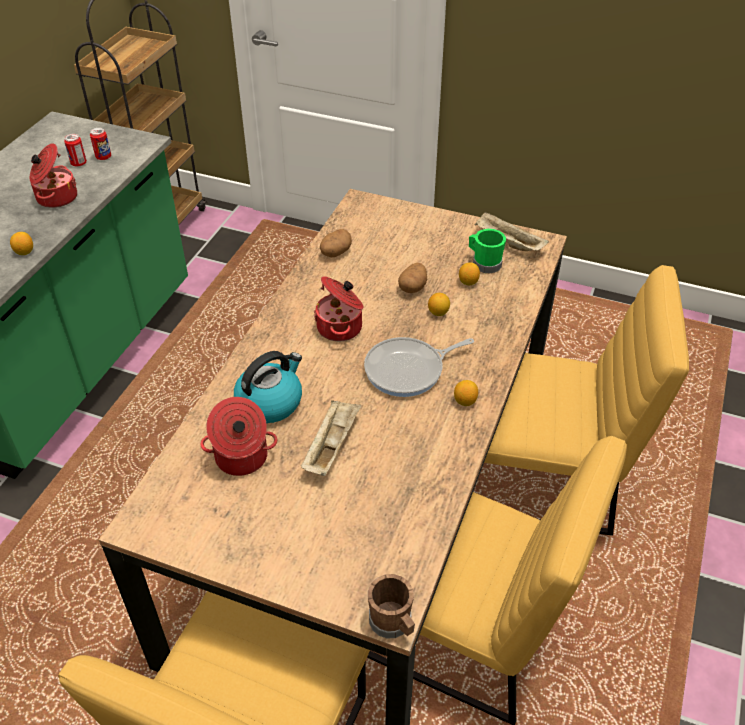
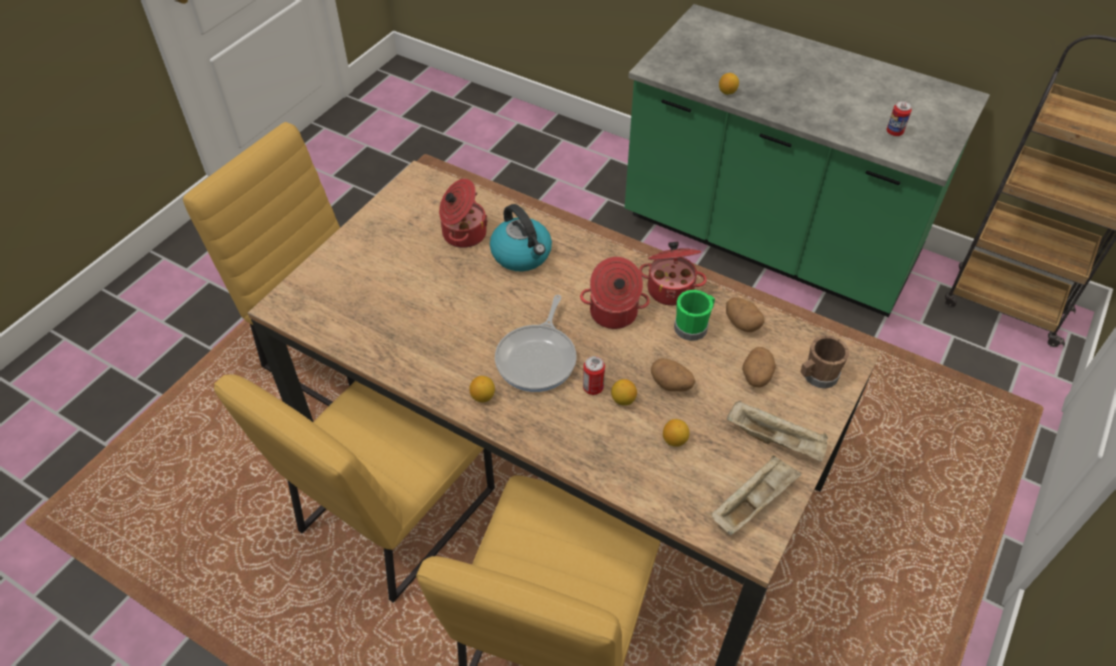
camera: 100 degrees right, 5 degrees up
cooking pot [30,143,77,208] -> cooking pot moved to [639,241,707,306]
can [64,134,87,167] -> can moved to [583,356,605,395]
beige tray [301,400,361,476] -> beige tray moved to [727,401,828,462]
frying pan [364,337,474,397] -> frying pan turned 150 degrees counterclockwise [495,295,577,392]
brown mug [368,574,415,638] -> brown mug moved to [801,335,849,389]
green mug [469,229,506,273] -> green mug moved to [674,290,715,341]
none -> potato [742,347,776,388]

